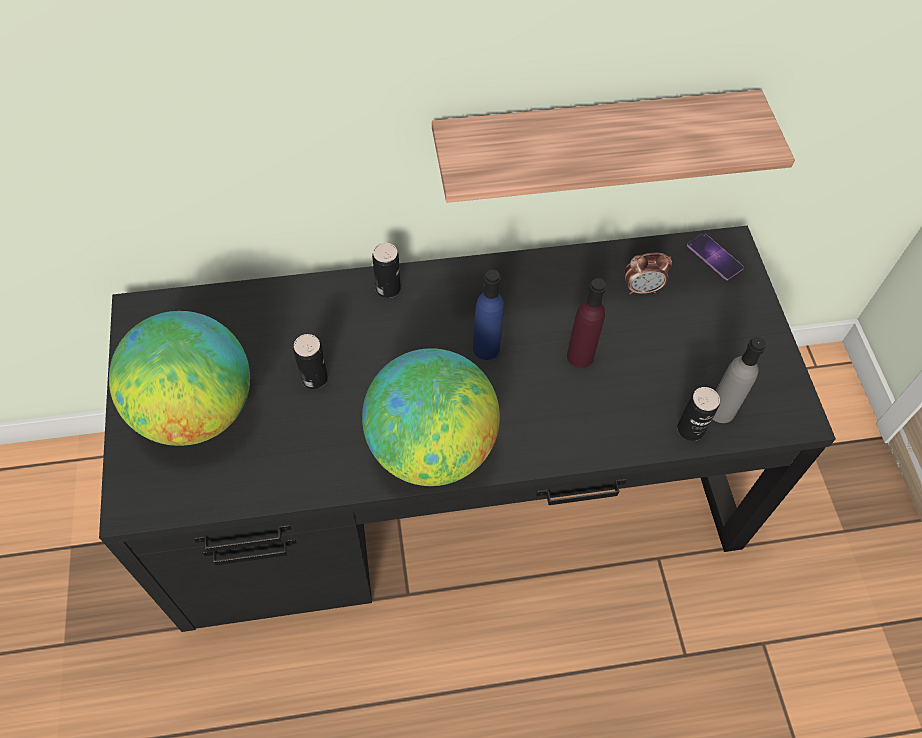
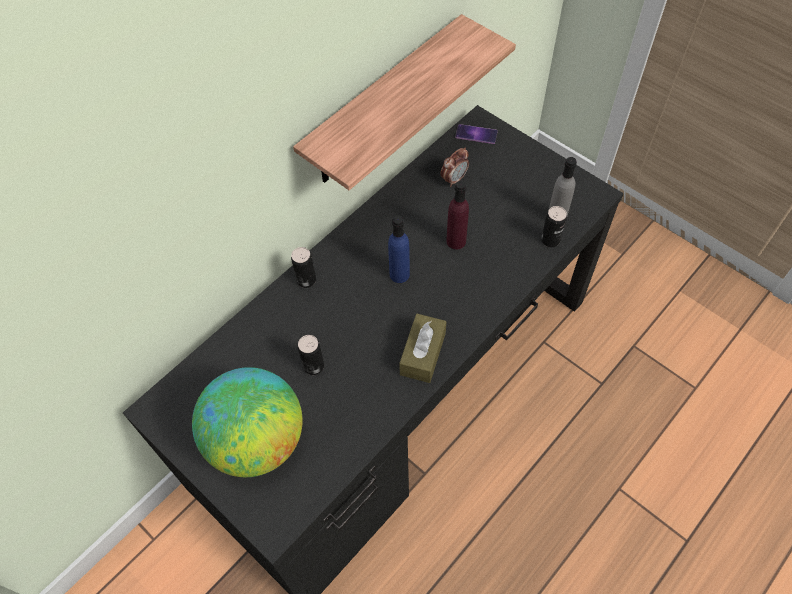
camera: 35 degrees left, 0 degrees up
globe [362,348,500,486] -> brown tissue box [399,314,447,383]

